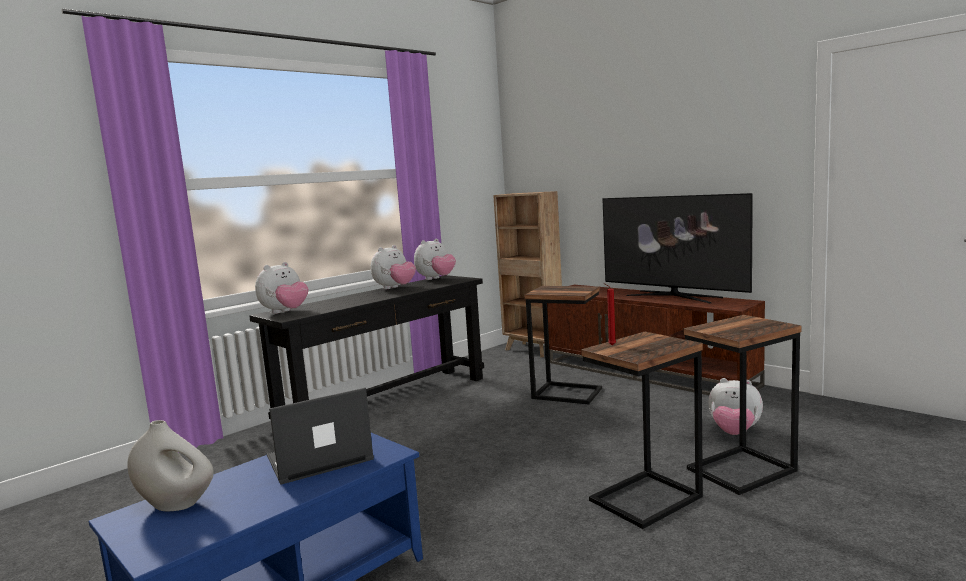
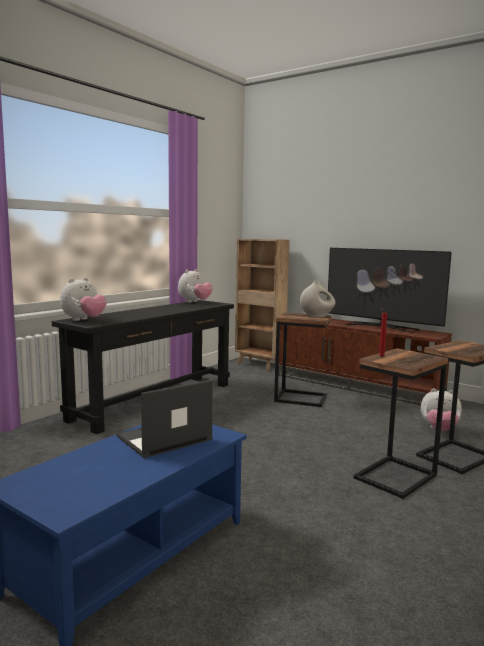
camera: 10 degrees left, 0 degrees up
white vase [127,420,214,511] -> white vase moved to [300,281,335,317]
plush toy [371,245,416,289] -> none

